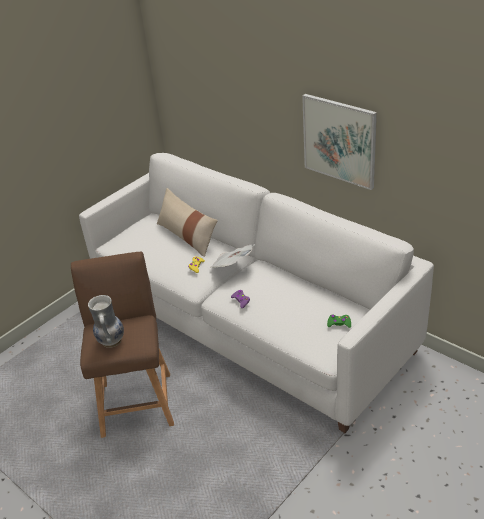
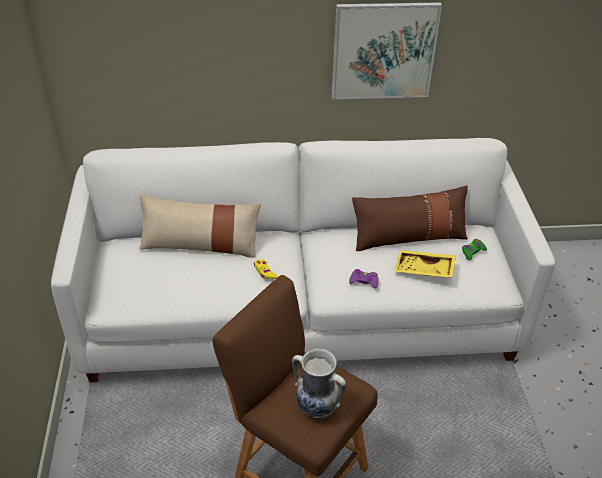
camera: 50 degrees left, 5 degrees up
newspaper [210,244,255,268] -> none
none -> brown pillow [352,186,468,251]
none -> yellow tray [394,250,456,277]

